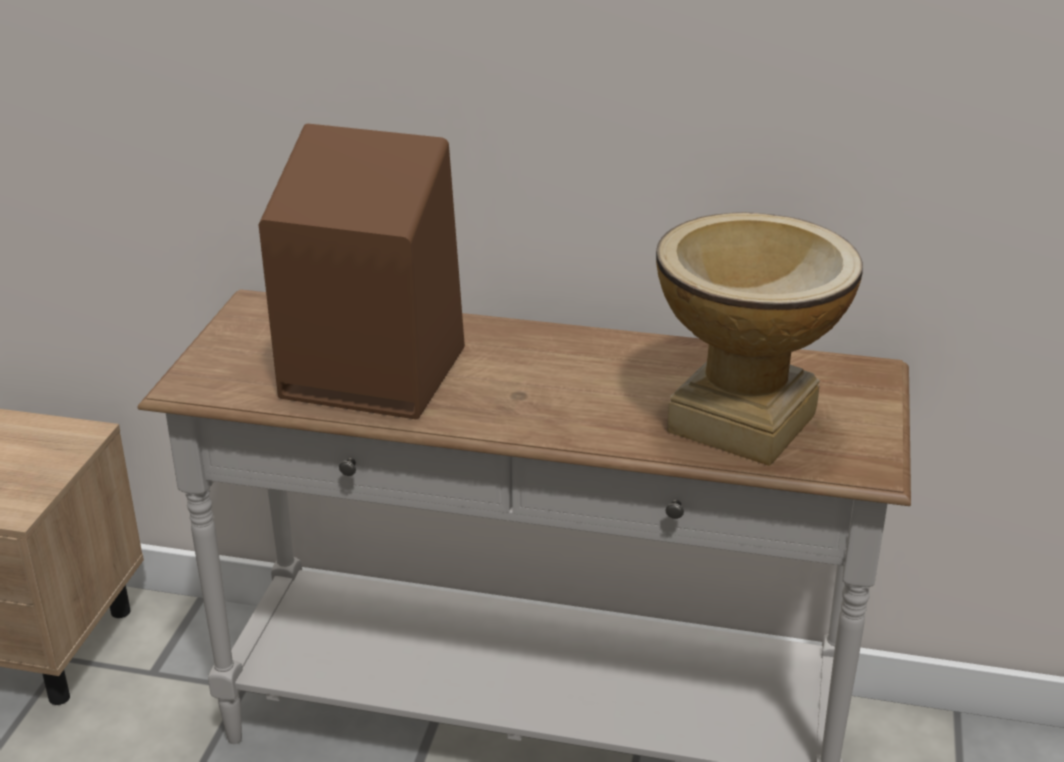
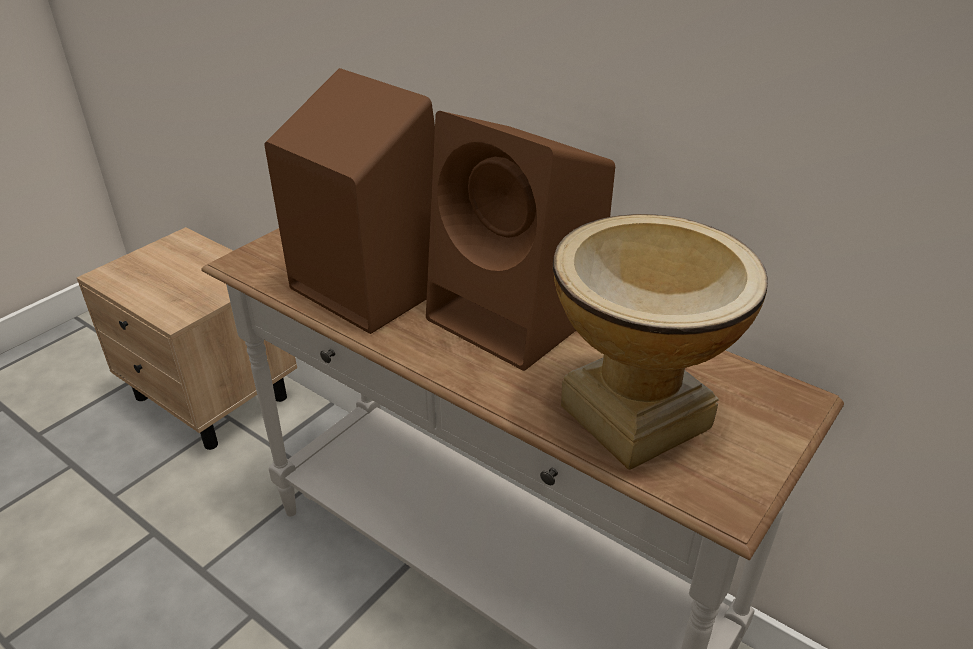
camera: 25 degrees right, 5 degrees up
none -> brown speaker [426,111,615,371]

